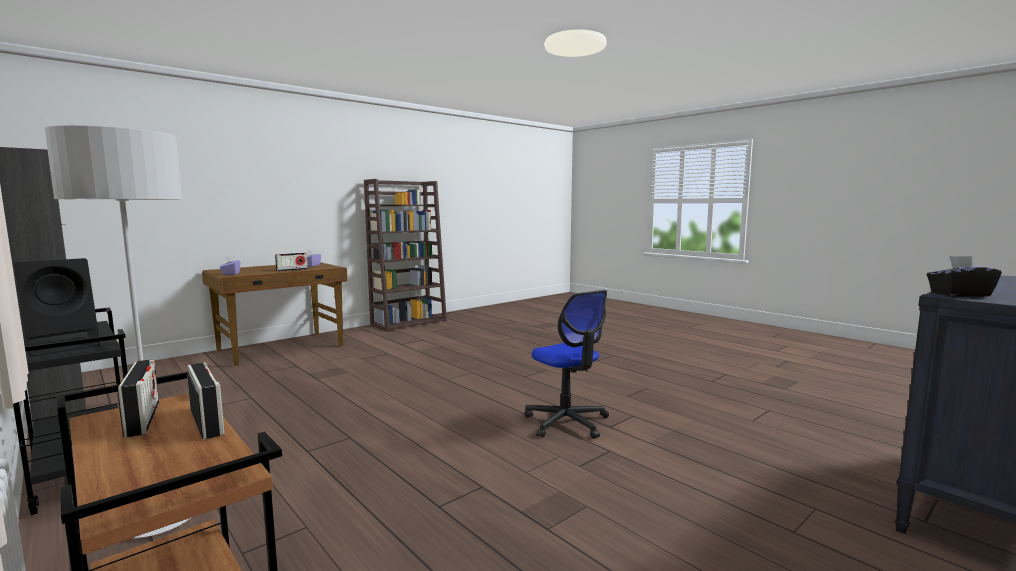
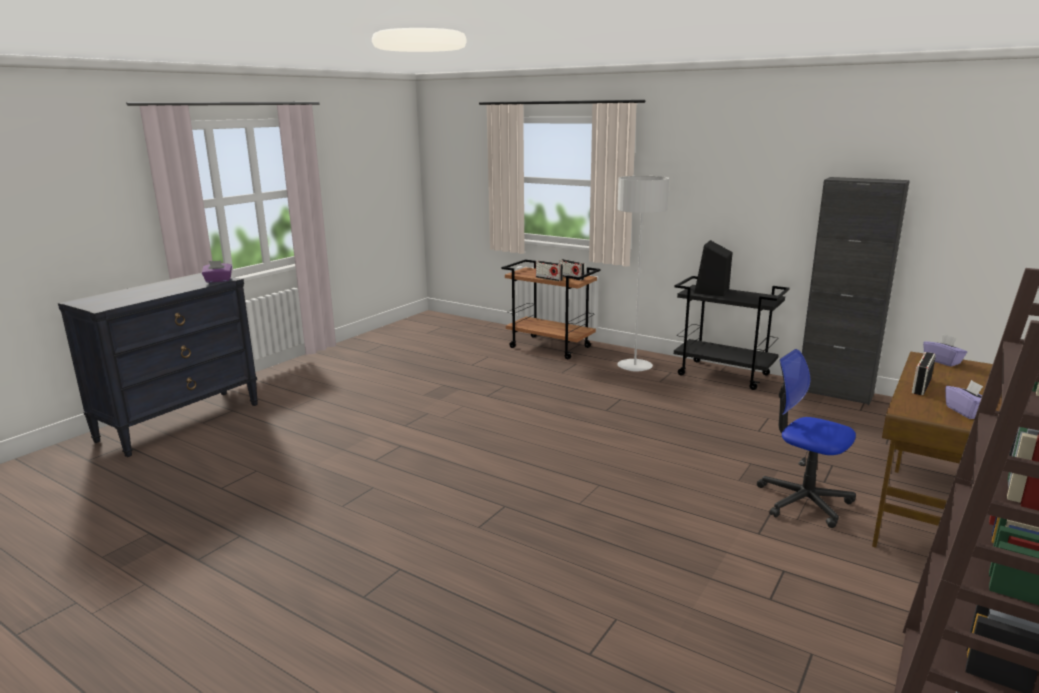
camera: 165 degrees right, 10 degrees up
office chair [525,290,609,439] -> office chair moved to [757,349,856,528]
black tissue box [926,256,1002,297] -> purple tissue box [202,261,232,282]

